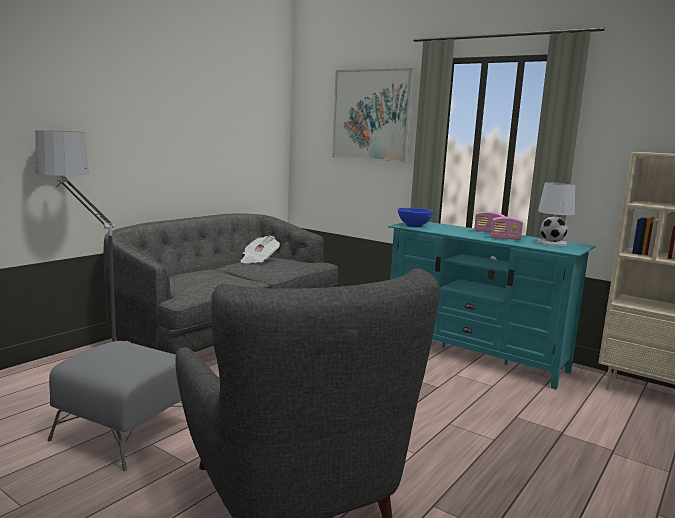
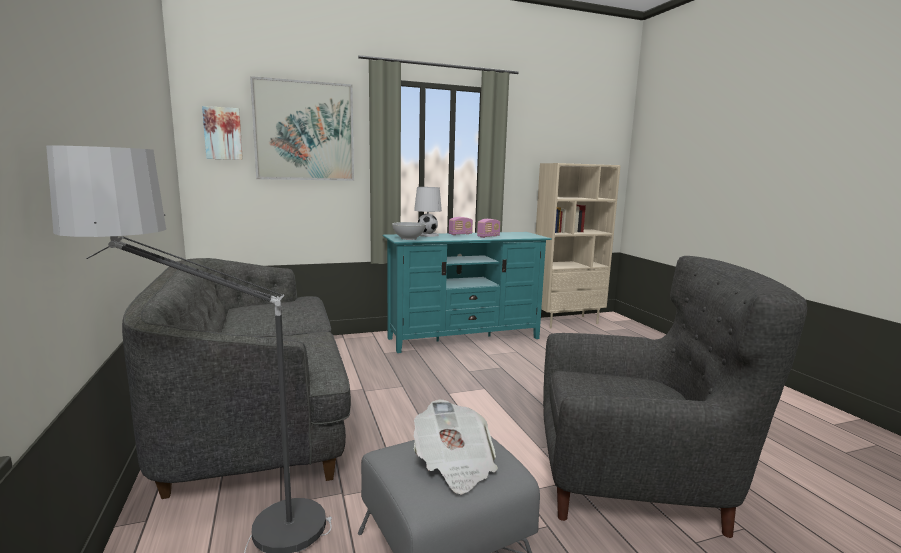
camera: 55 degrees left, 0 degrees up
newspaper [241,236,280,263] -> newspaper moved to [413,399,498,495]
blue bowl [398,208,434,227] -> white bowl [392,222,426,240]
white table lamp [537,182,575,246] -> white table lamp moved to [414,187,442,237]
none -> picture [202,106,243,160]

